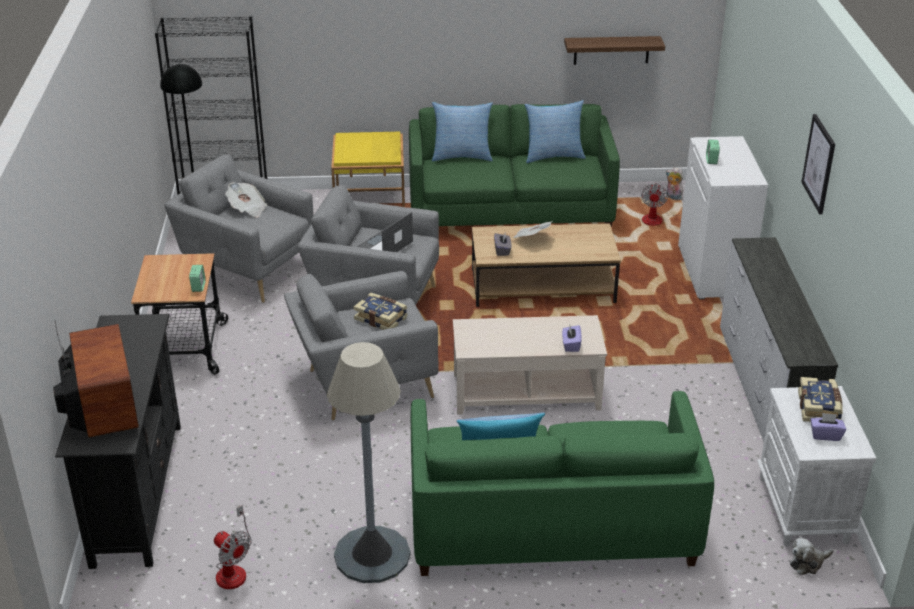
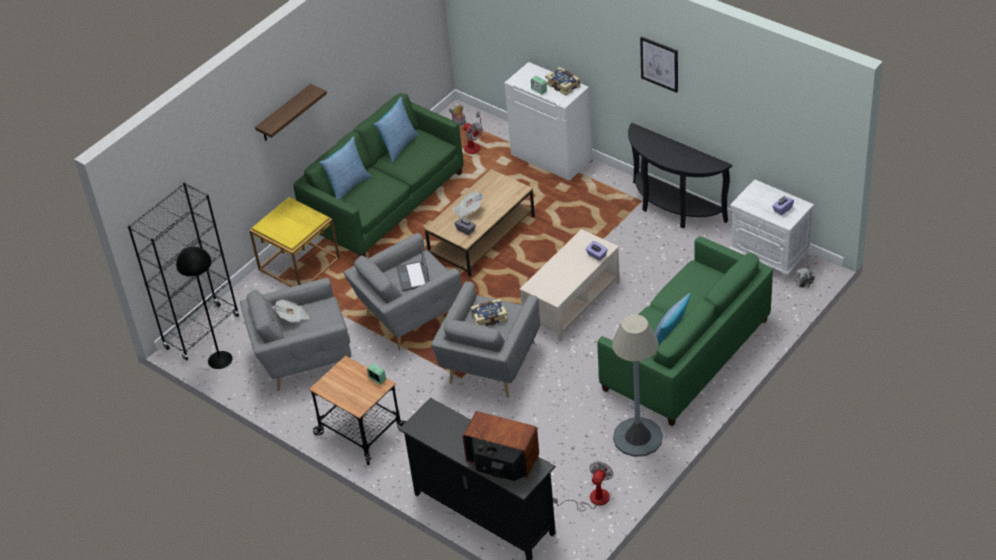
camera: 45 degrees left, 10 degrees up
fan [214,505,252,589] -> fan turned 60 degrees counterclockwise [553,461,614,511]
shelf [564,36,665,65] -> shelf moved to [255,84,327,141]
white dresser [720,237,838,442] -> black console table [628,123,732,228]
book [798,377,843,422] -> book moved to [545,67,581,96]

